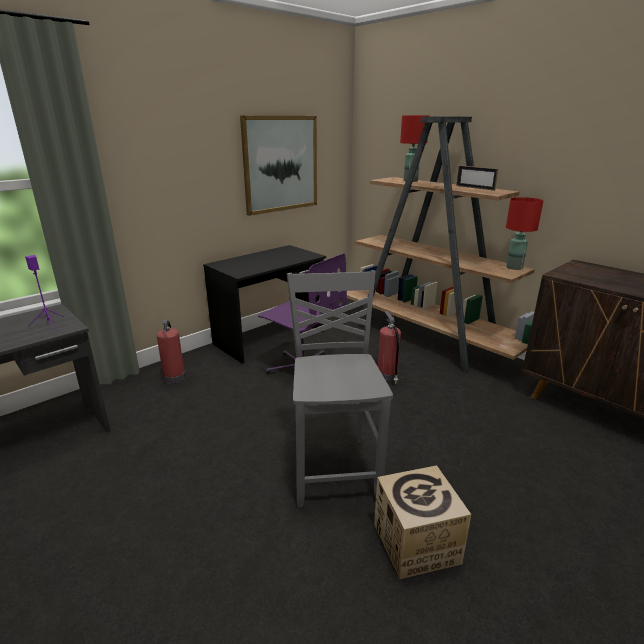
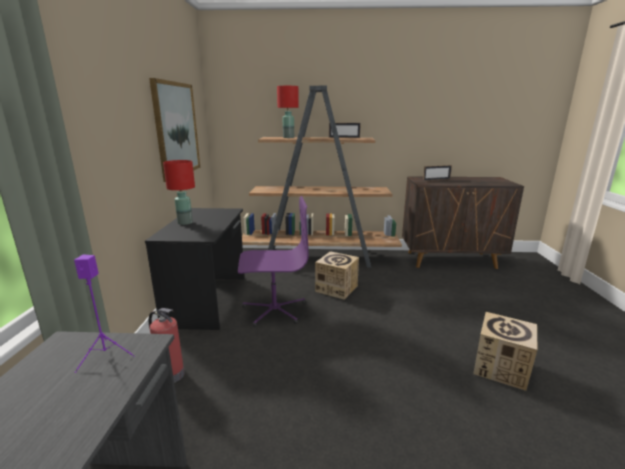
camera: 45 degrees left, 5 degrees down
grey chair [287,270,393,507] -> none
fire extinguisher [378,311,401,384] -> cardboard box [315,251,359,300]
red table lamp [506,197,543,270] -> red table lamp moved to [163,160,195,225]
none -> picture frame [423,165,452,181]

